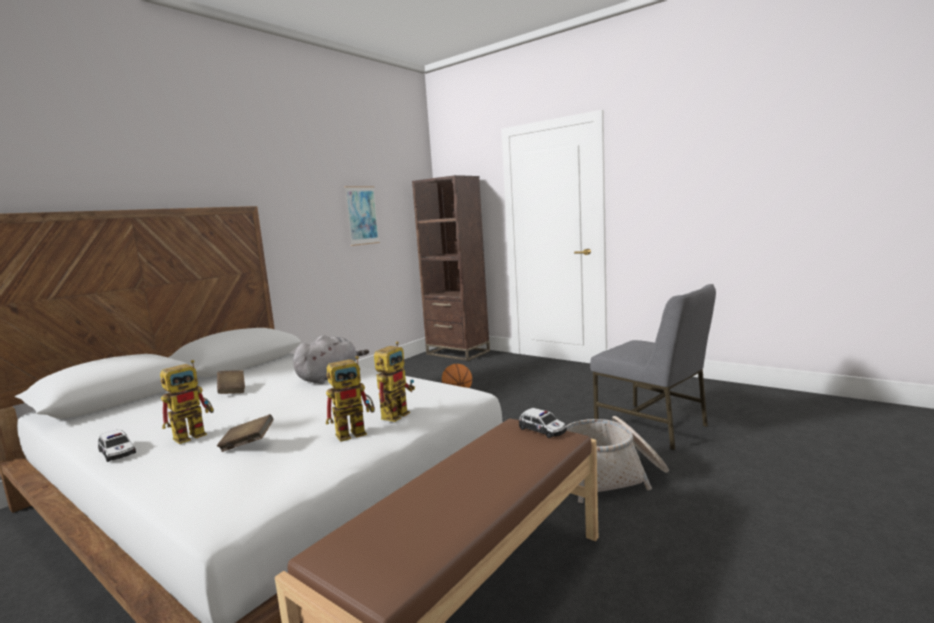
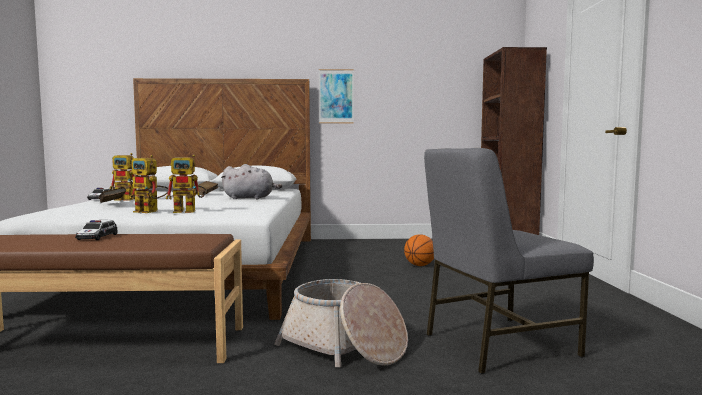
camera: 50 degrees right, 5 degrees down
picture [344,186,380,246] -> picture moved to [319,69,354,123]
toy car [519,408,567,438] -> toy car moved to [75,220,118,240]
grey chair [590,284,716,451] -> grey chair turned 60 degrees clockwise [424,148,594,374]

